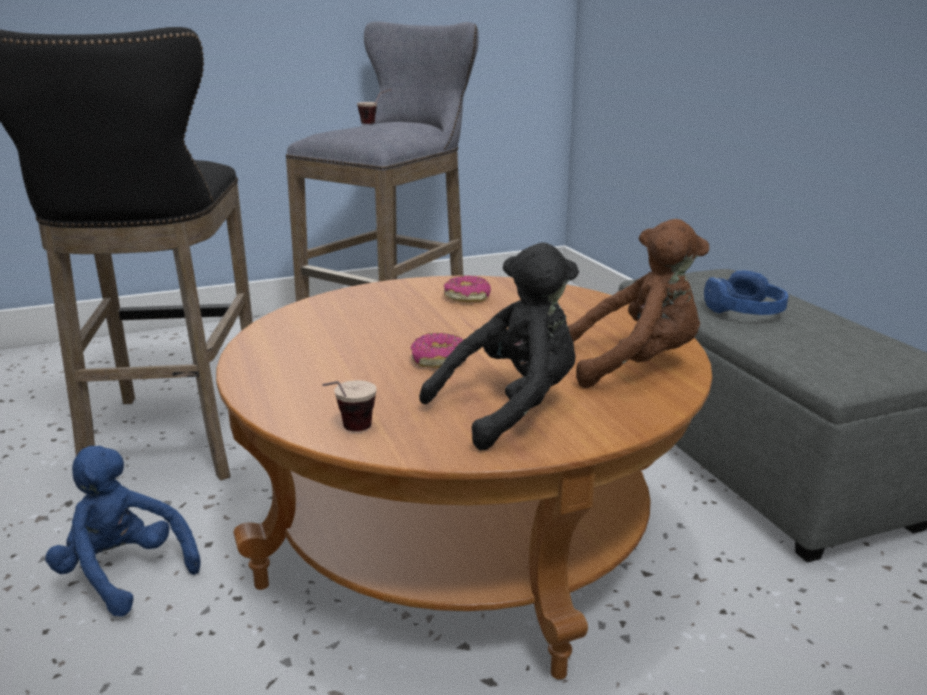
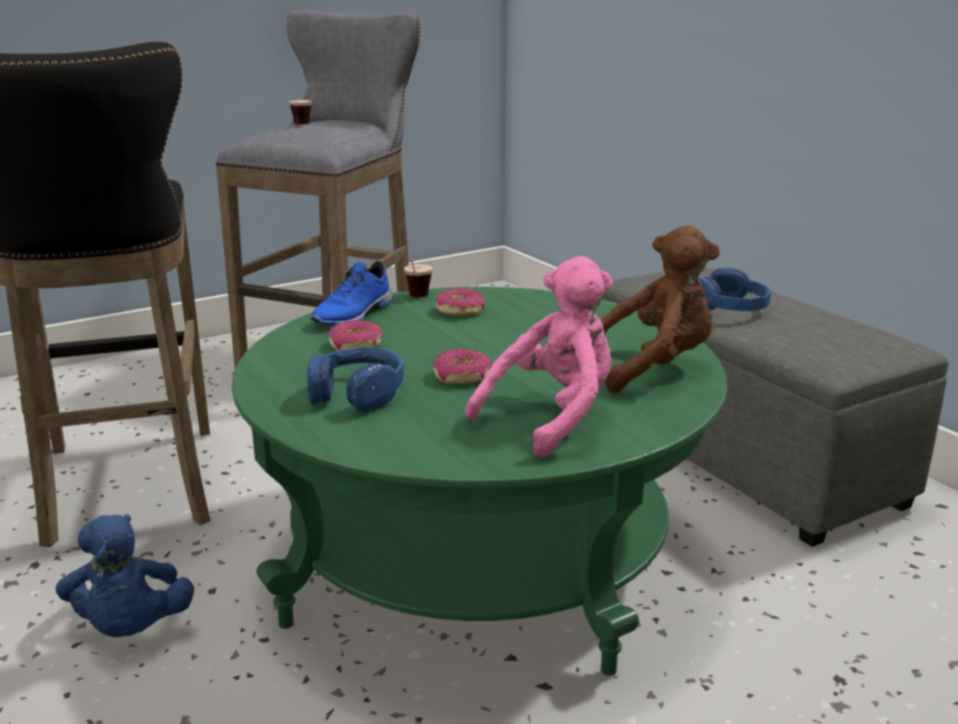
camera: 10 degrees left, 0 degrees up
blue plush toy [45,446,201,617] -> blue plush toy turned 135 degrees counterclockwise [55,514,194,637]
brown coffee table [216,276,712,680] -> green coffee table [232,287,727,676]
cup [322,380,377,431] -> cup moved to [404,260,432,297]
black plush toy [419,243,579,451] -> pink plush toy [465,256,613,458]
none -> blue headphones [307,347,404,412]
none -> blue shoe [310,261,393,326]
none -> donut [328,320,383,351]

